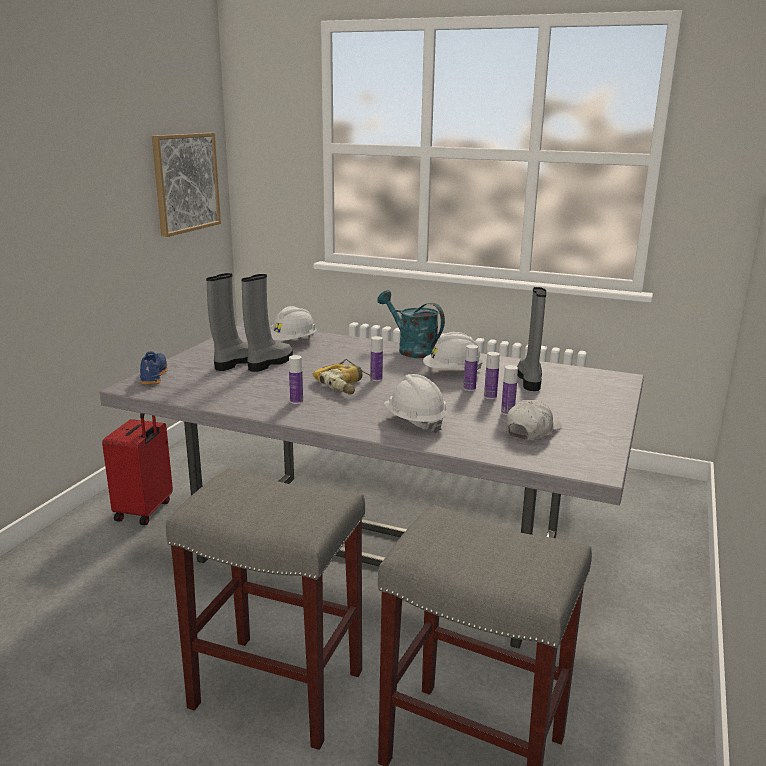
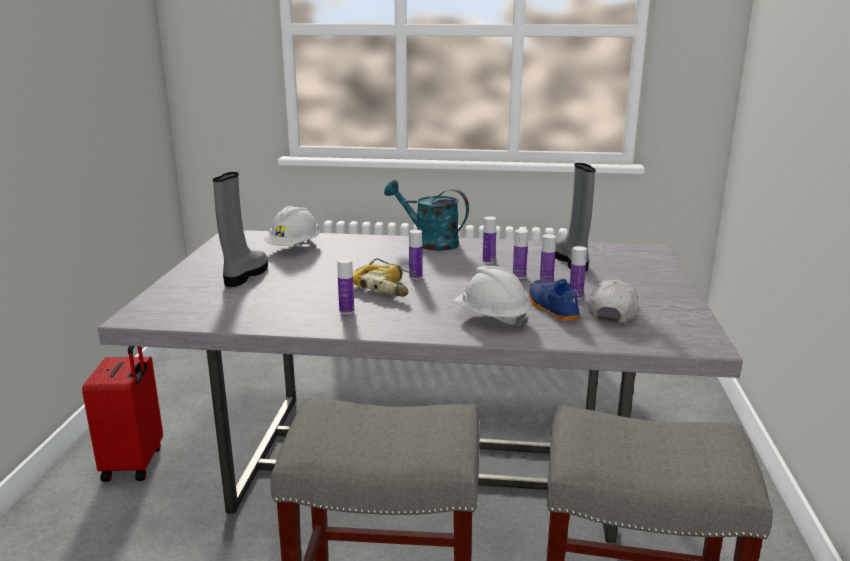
camera: 15 degrees left, 0 degrees up
blue shoe [140,351,168,385] -> blue shoe moved to [529,279,581,321]
picture [152,133,221,237] -> none
grey boot [241,274,293,372] -> none
white hard hat [423,332,483,370] -> bottle [483,217,496,264]

